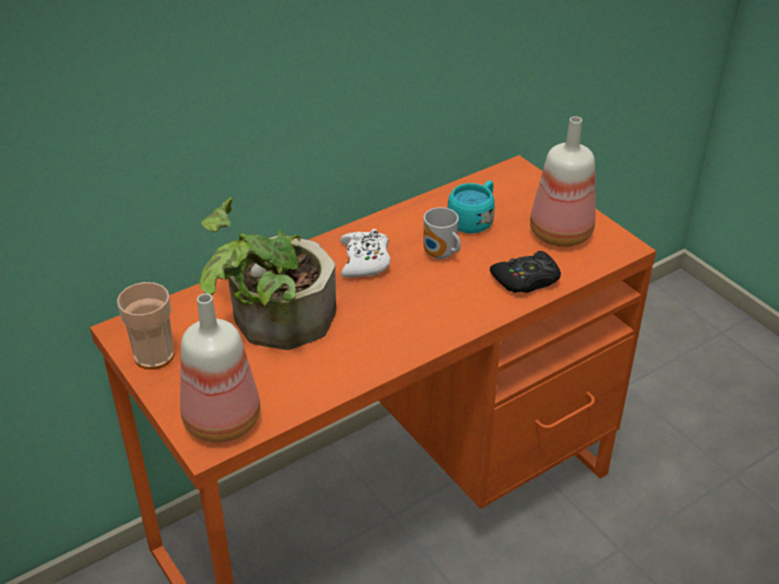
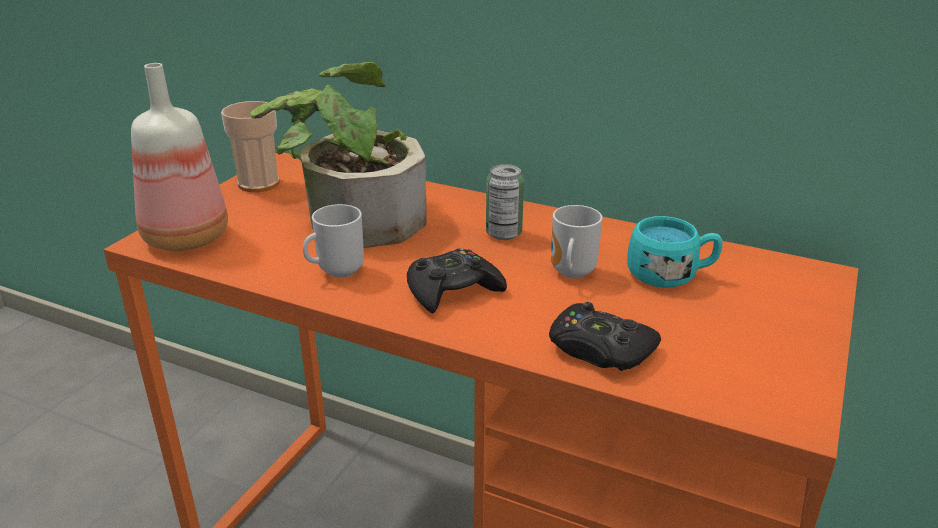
camera: 60 degrees right, 10 degrees down
white game controller [340,229,391,278] -> can [486,164,524,240]
bottle [530,116,596,247] -> none
none -> mug [303,204,364,278]
none -> black game controller [407,248,507,313]

